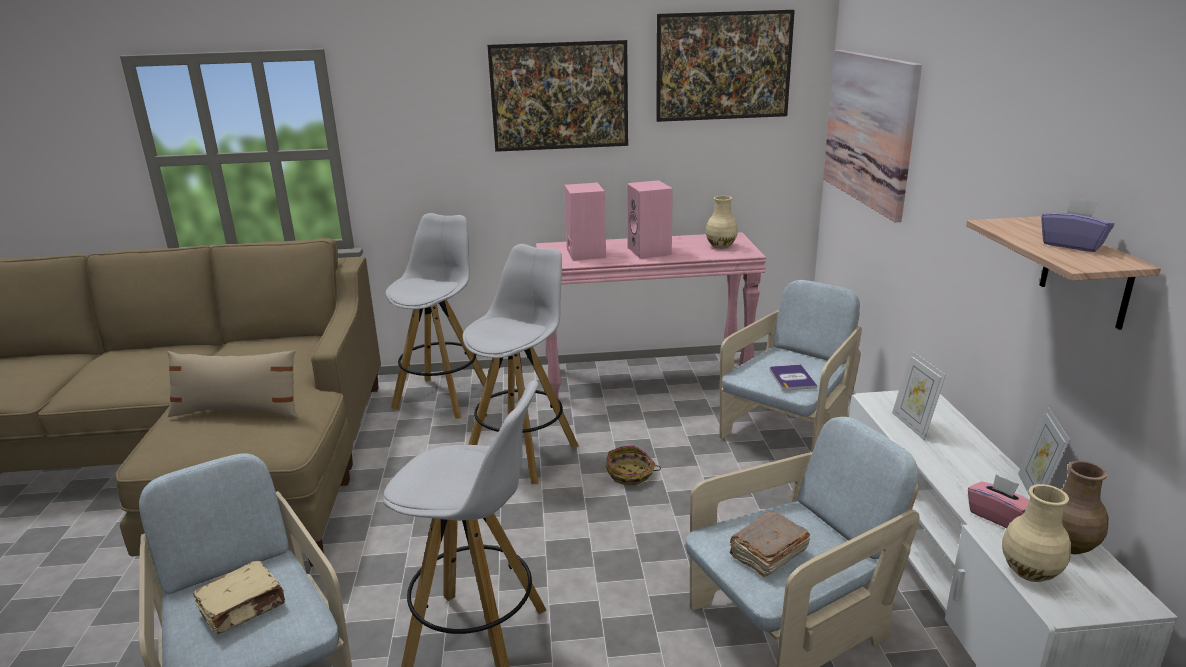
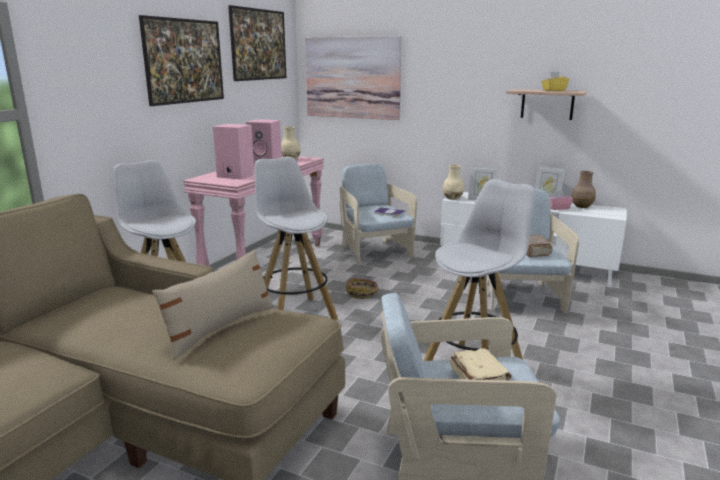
camera: 60 degrees left, 5 degrees down
beige vase [1002,484,1071,582] -> beige vase moved to [443,165,464,200]
purple tissue box [1041,198,1114,252] -> yellow tissue box [541,72,569,91]

